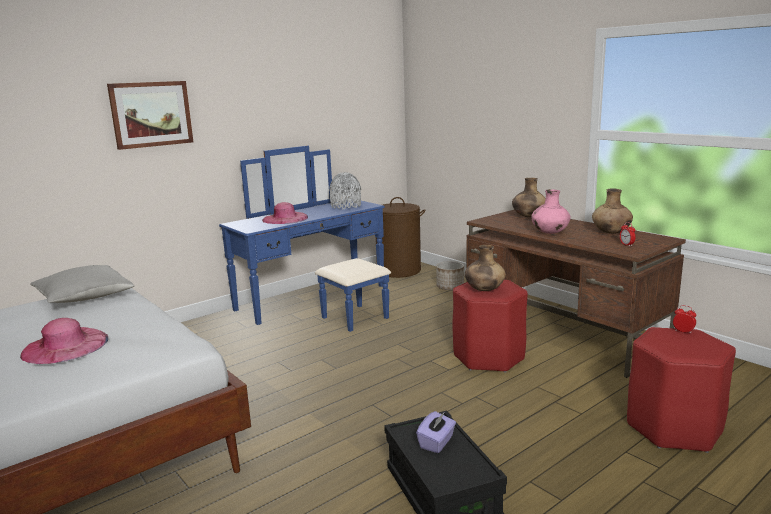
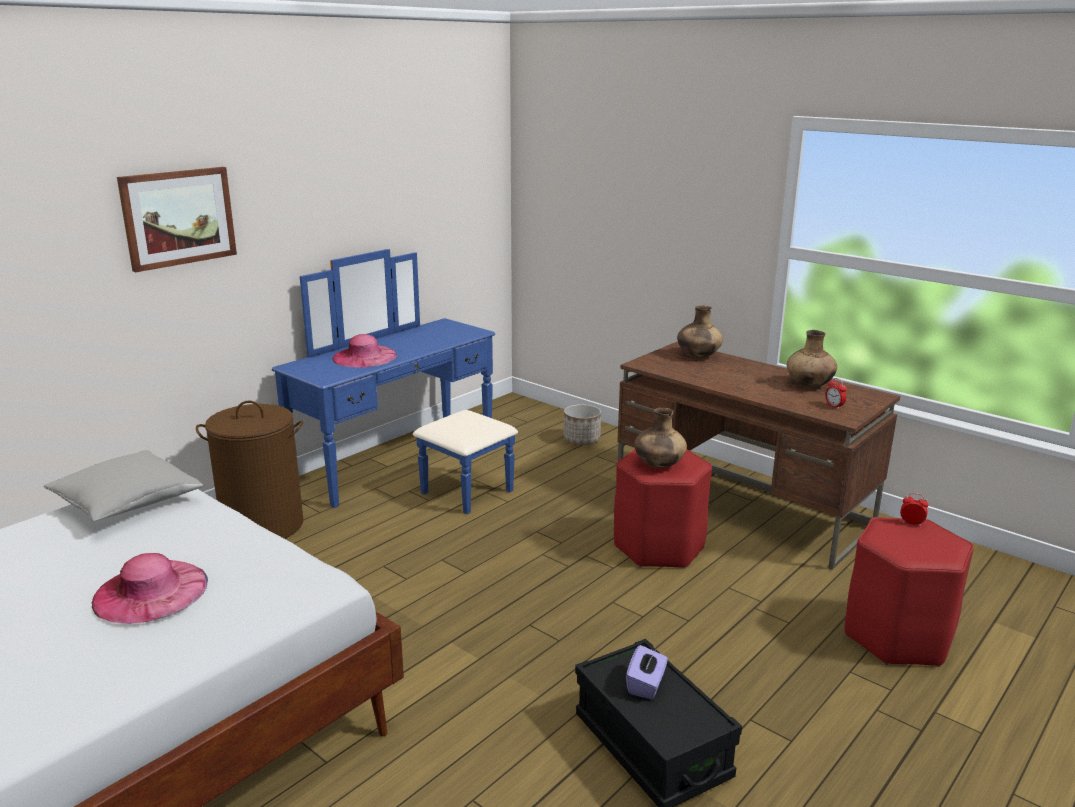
camera: 10 degrees left, 5 degrees up
grey vase [329,172,361,209] -> none
brown laundry basket [376,197,425,278] -> brown laundry basket moved to [196,400,303,539]
pink vase [531,189,571,234] -> none

